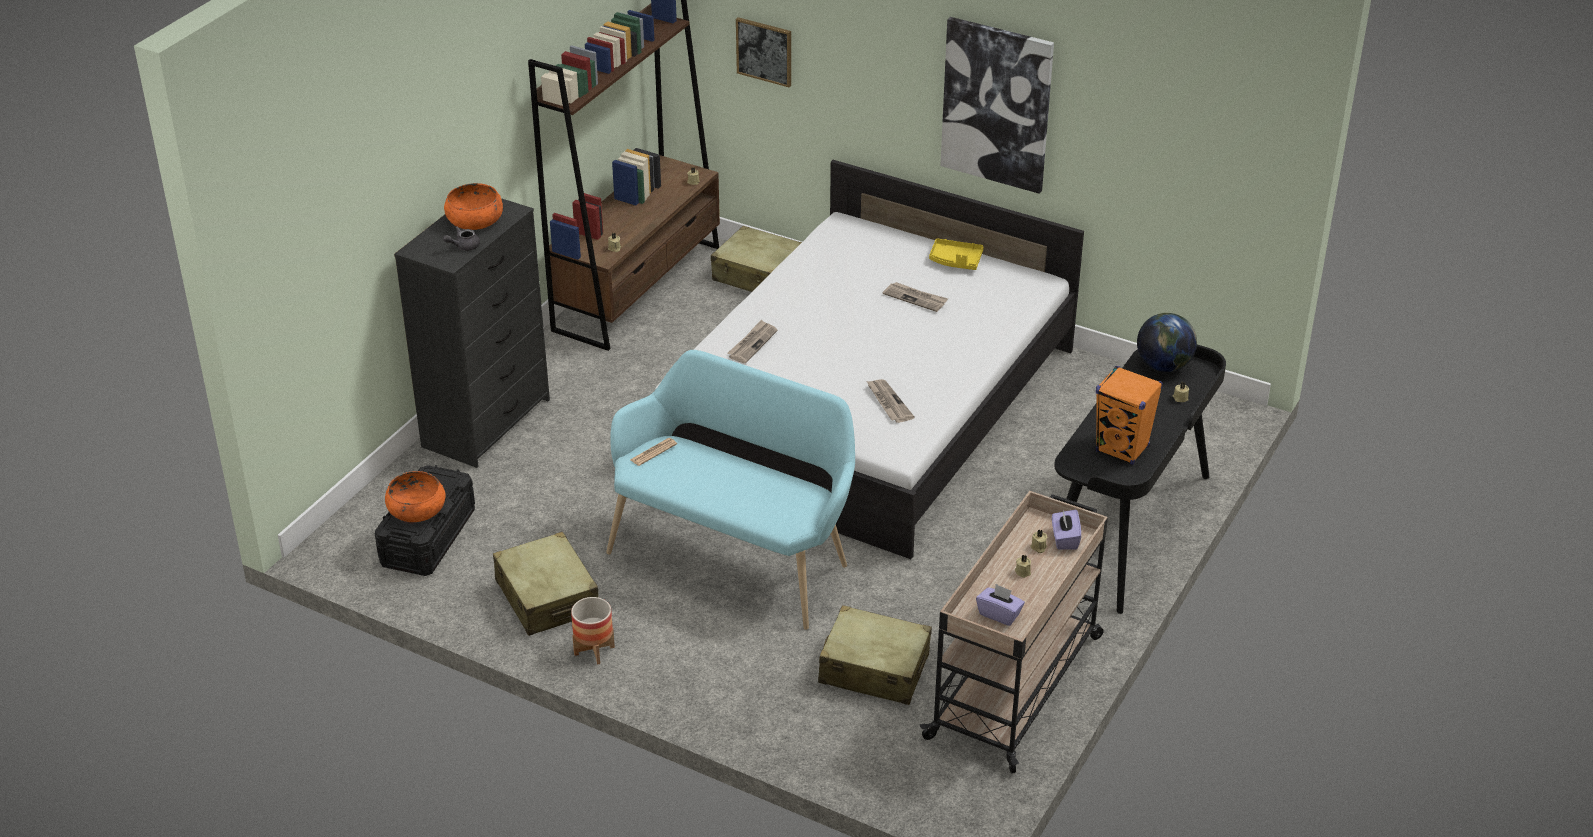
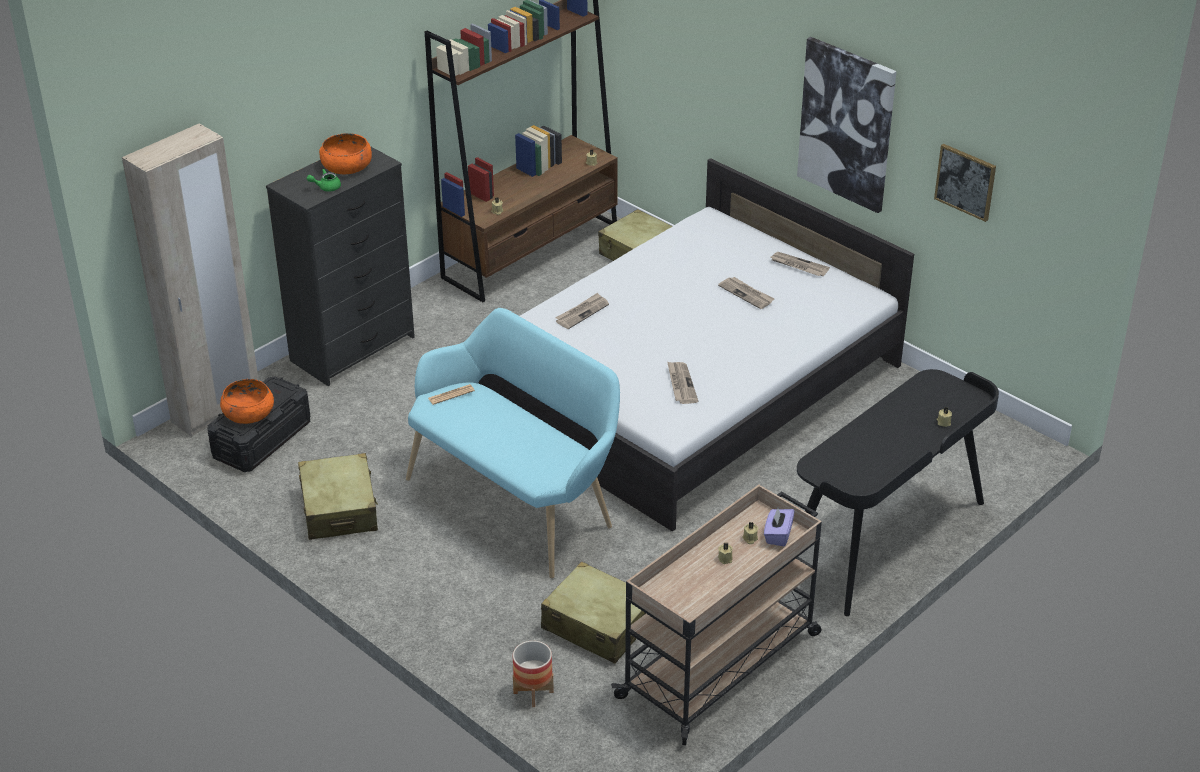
camera: 15 degrees right, 0 degrees up
grey teapot [443,227,480,251] -> green teapot [307,169,341,192]
planter [571,597,615,665] -> planter moved to [513,641,554,707]
picture [736,17,791,87] -> picture moved to [934,144,996,222]
yellow tray [929,238,984,270] -> newspaper [771,252,830,276]
purple tissue box [976,584,1025,626] -> none
orange speaker [1096,366,1163,465] -> none
globe [1137,313,1197,372] -> none
none -> beige wardrobe [122,123,259,437]

